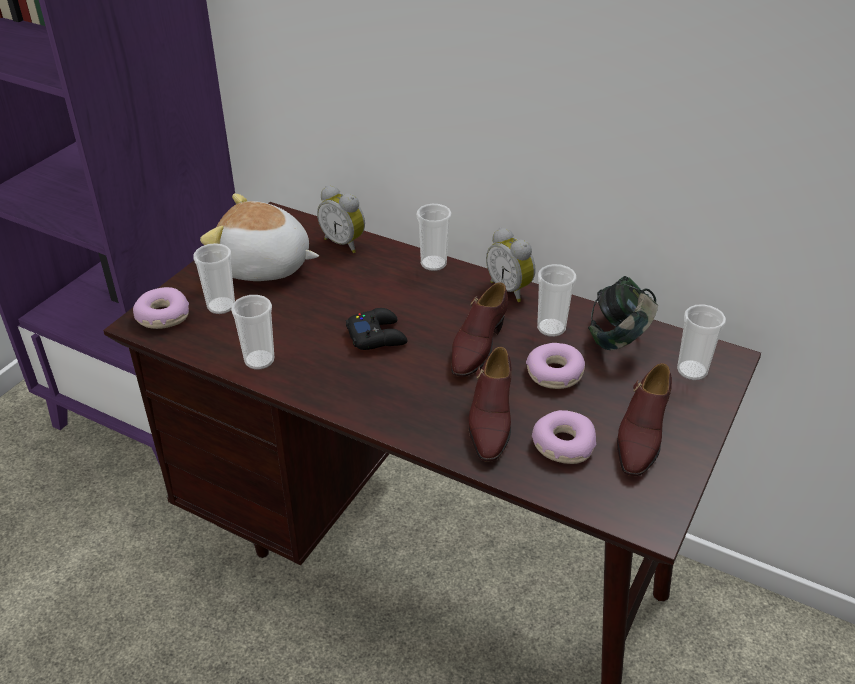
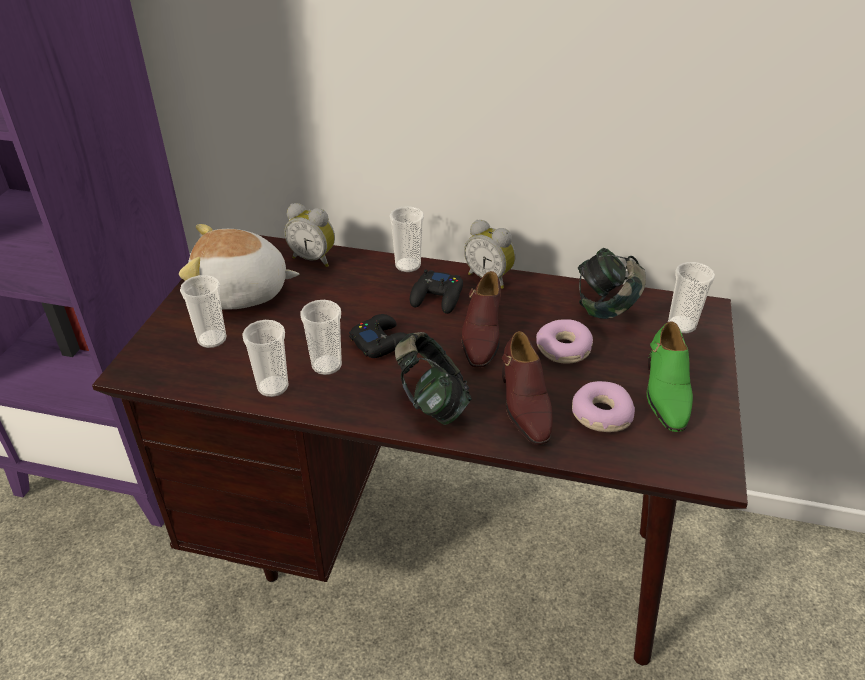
camera: 15 degrees left, 0 degrees up
donut [133,287,189,329] -> none
cup [537,264,576,337] -> cup moved to [301,300,342,375]
brown shoe [617,363,672,476] -> green shoe [647,321,693,432]
none -> headphones [395,332,472,425]
none -> black game controller [410,269,463,314]

